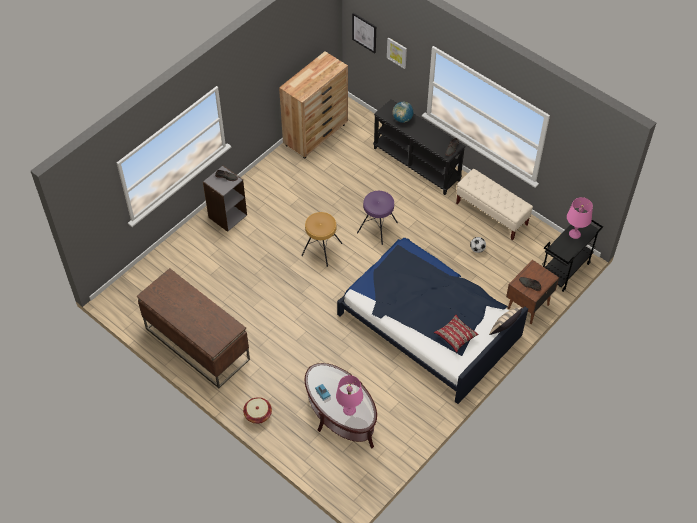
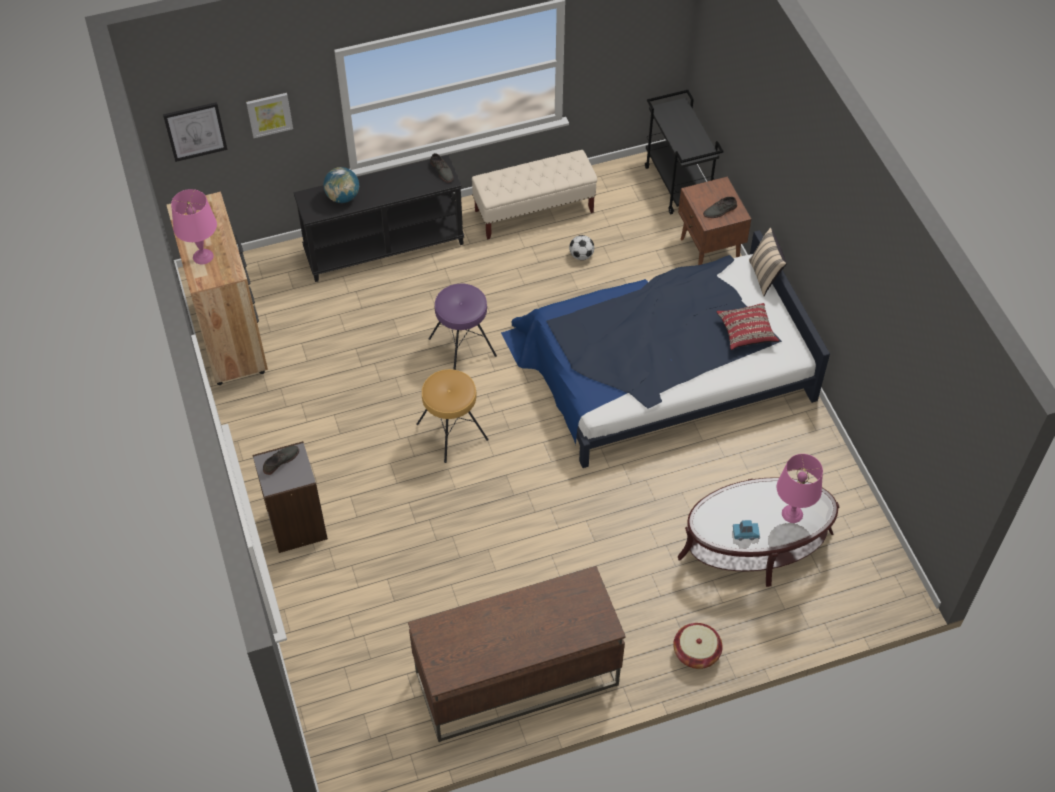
camera: 60 degrees left, 0 degrees up
pink table lamp [567,197,593,239] -> pink table lamp moved to [171,189,217,265]

